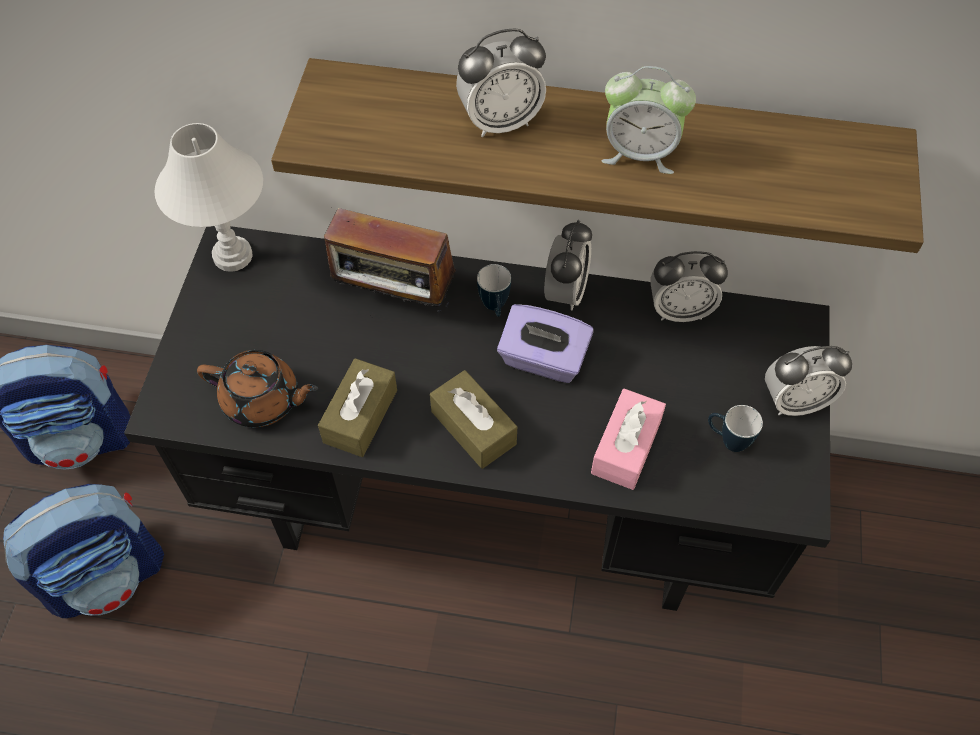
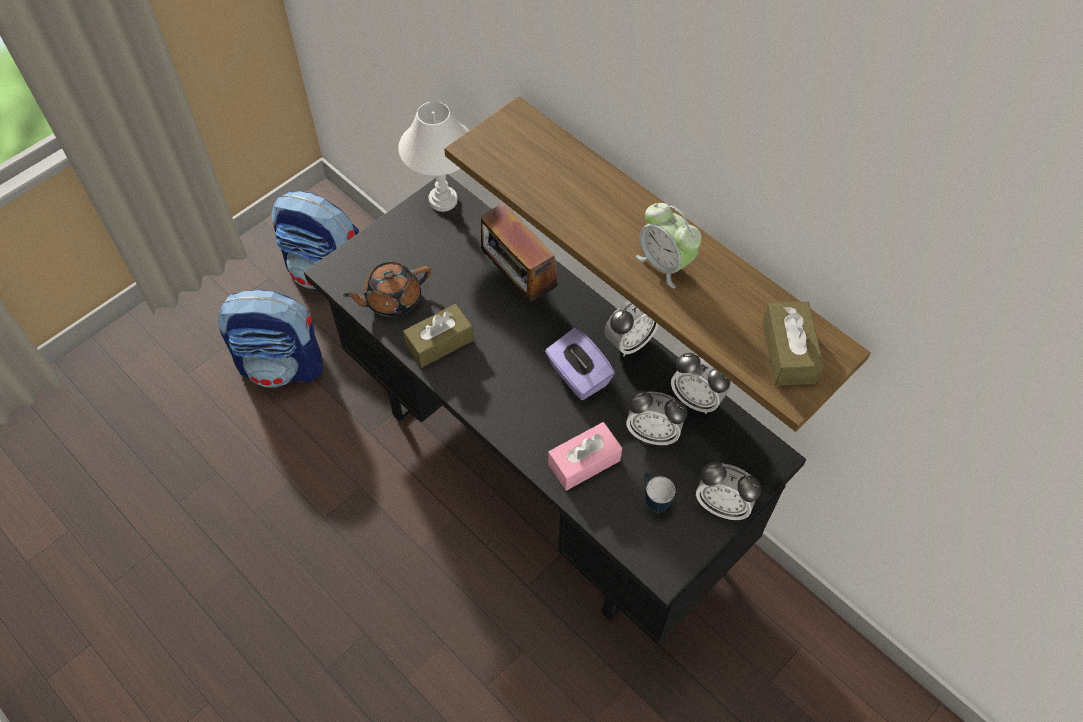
camera: 35 degrees right, 0 degrees up
brown teapot [197,350,318,427] -> brown teapot turned 105 degrees clockwise [343,262,431,317]
brown tissue box [430,370,517,469] -> brown tissue box moved to [762,301,824,386]
alarm clock [456,29,546,137] -> alarm clock moved to [626,391,687,446]
mug [477,264,511,317] -> none

